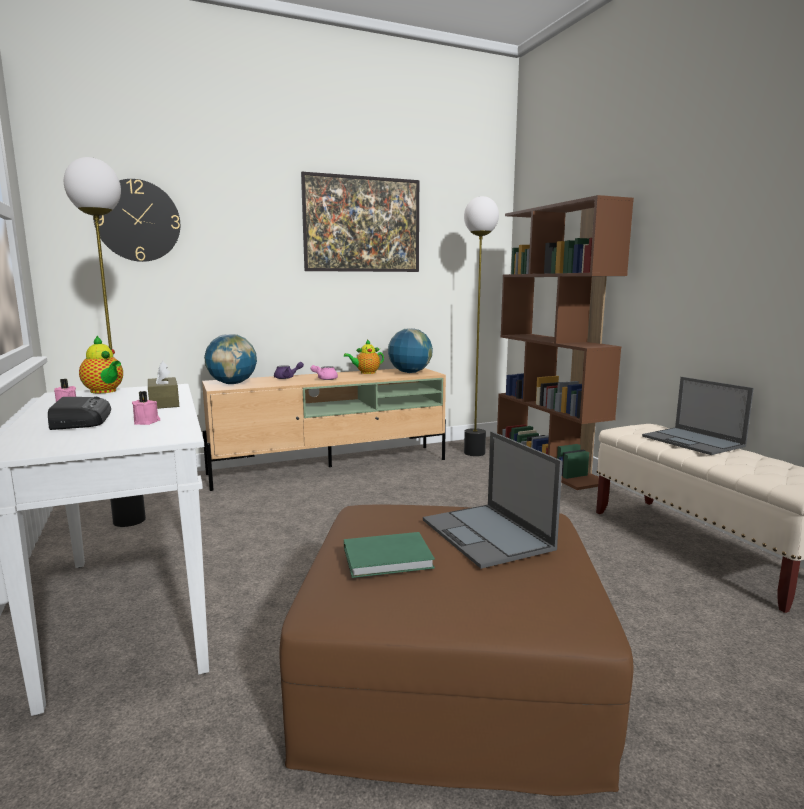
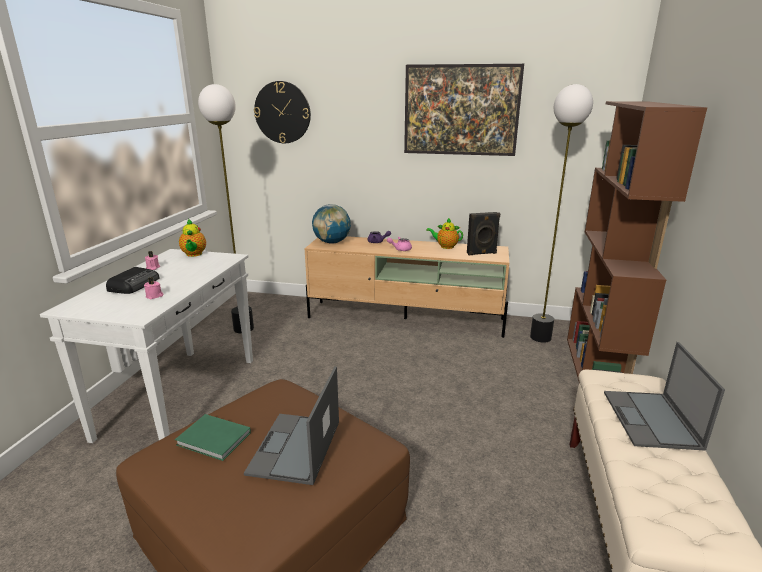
camera: 35 degrees right, 10 degrees up
brown tissue box [148,361,179,409] -> none
globe [388,328,433,373] -> black speaker [467,212,500,255]

